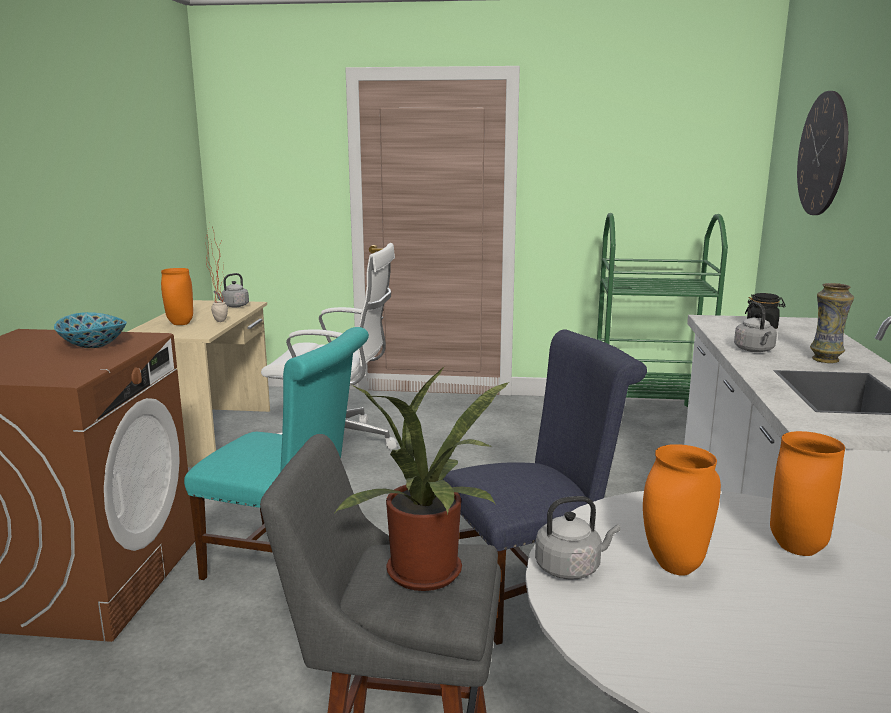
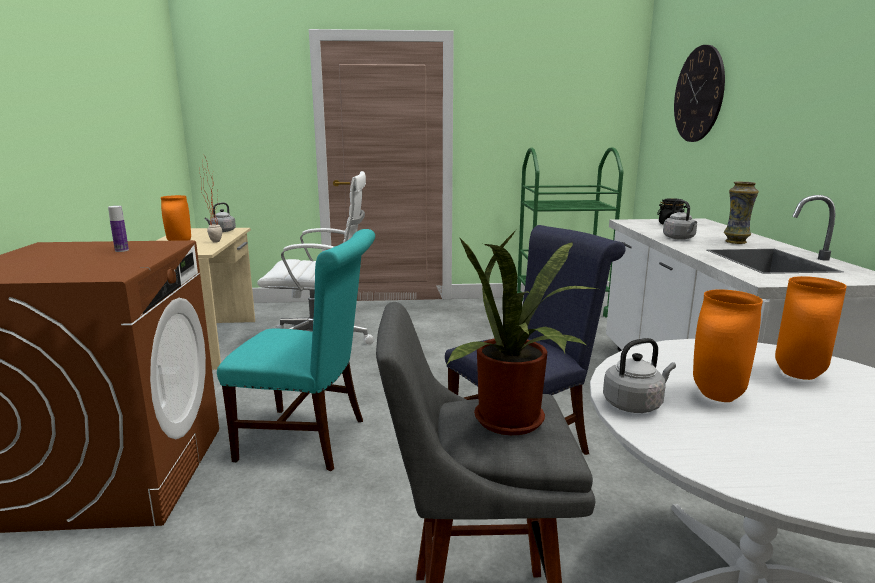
camera: 10 degrees left, 0 degrees up
bowl [54,312,127,348] -> bottle [108,206,129,252]

